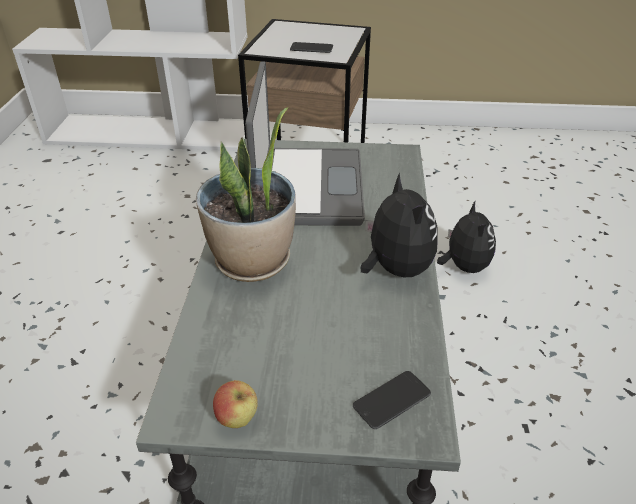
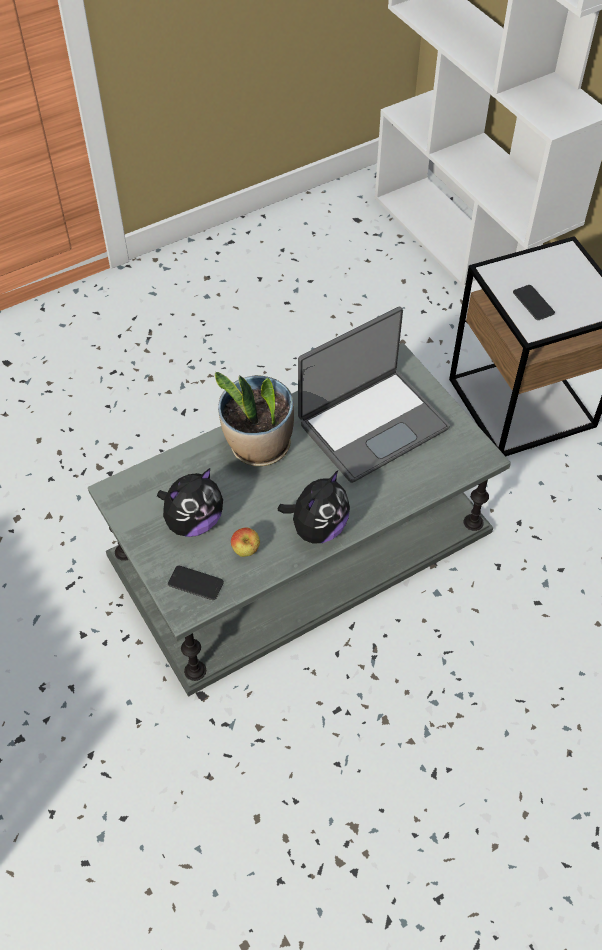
camera: 55 degrees right, 15 degrees up
apple [213,380,258,428] -> apple moved to [231,528,260,557]
plush toy [437,201,496,273] -> plush toy moved to [157,468,223,537]

